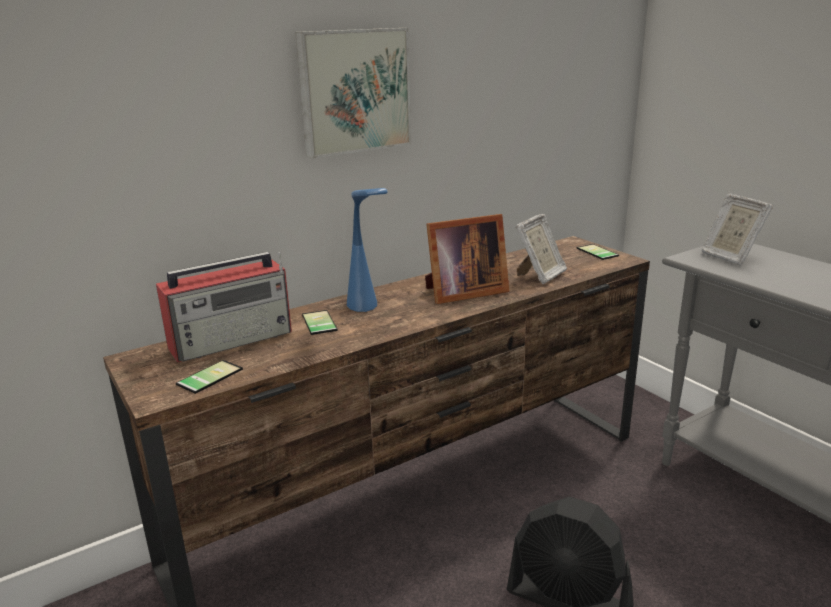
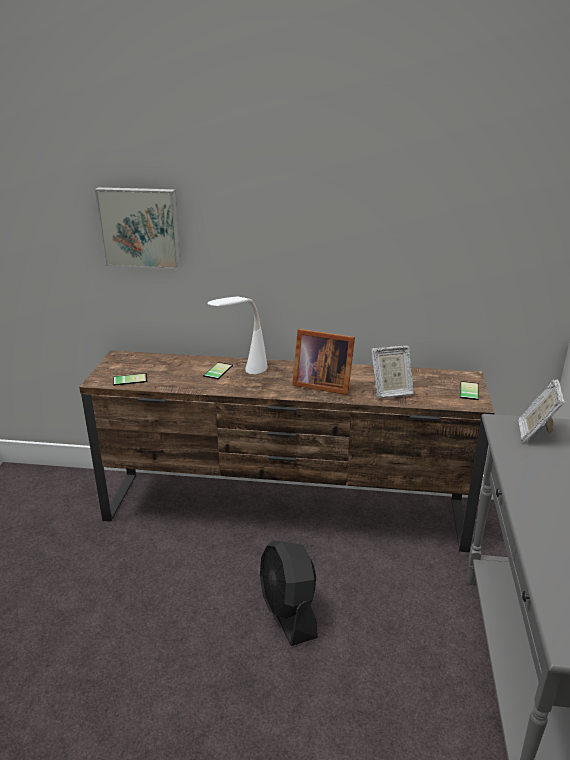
camera: 40 degrees right, 5 degrees up
radio [156,252,292,362] -> none
picture [295,28,411,159] -> picture moved to [95,187,181,269]
blue table lamp [347,188,388,312] -> white table lamp [208,296,268,374]

